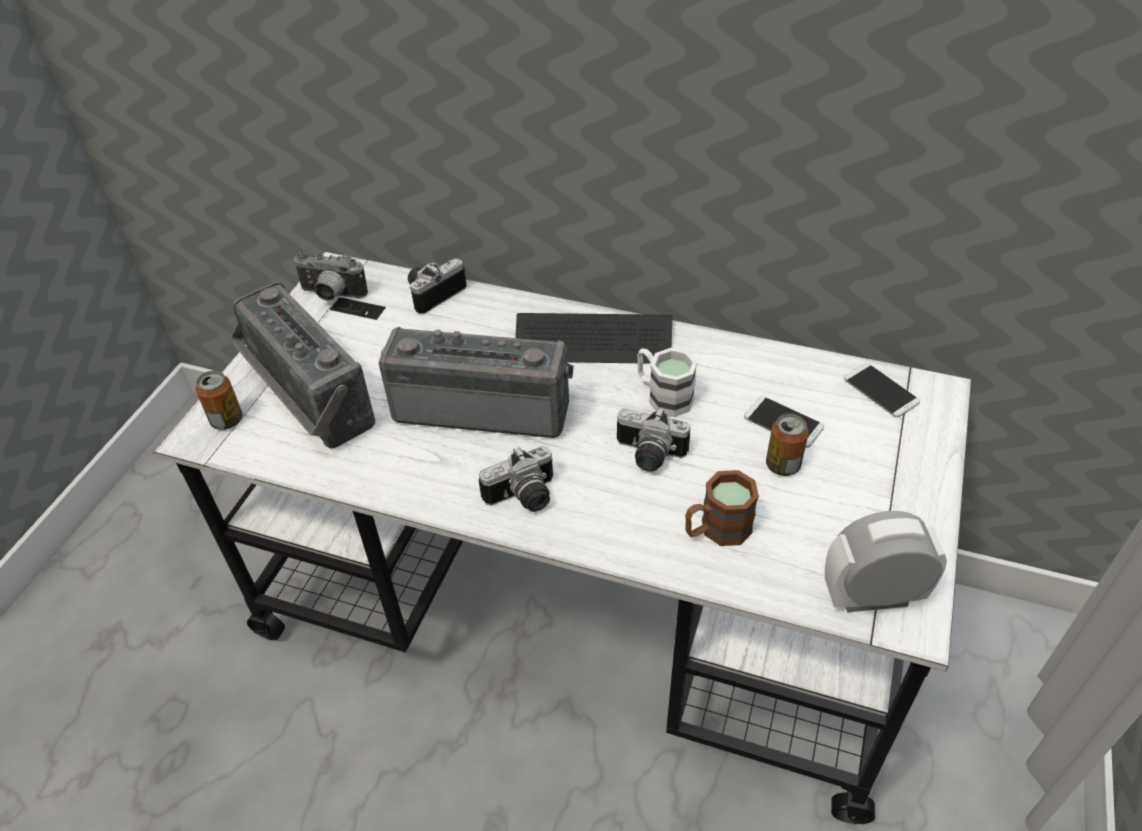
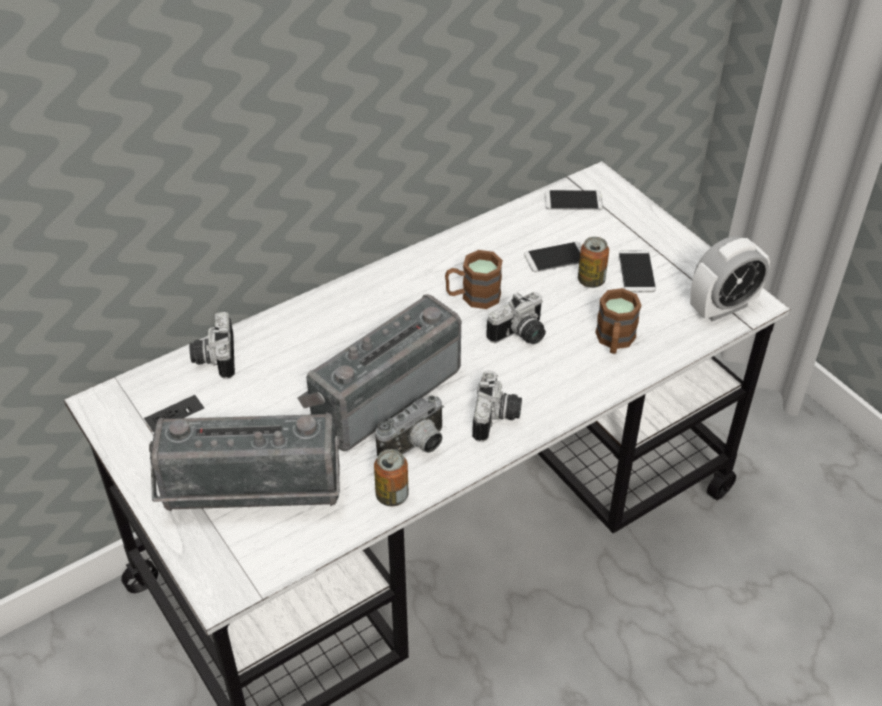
camera: 55 degrees left, 0 degrees up
can [196,370,243,430] -> can moved to [374,449,409,506]
camera [293,250,368,301] -> camera moved to [375,395,444,457]
keyboard [515,313,672,364] -> none
white mug [637,348,698,417] -> brown mug [445,250,503,309]
alarm clock [825,511,947,612] -> alarm clock turned 150 degrees counterclockwise [690,236,770,321]
none -> phone [619,250,656,292]

